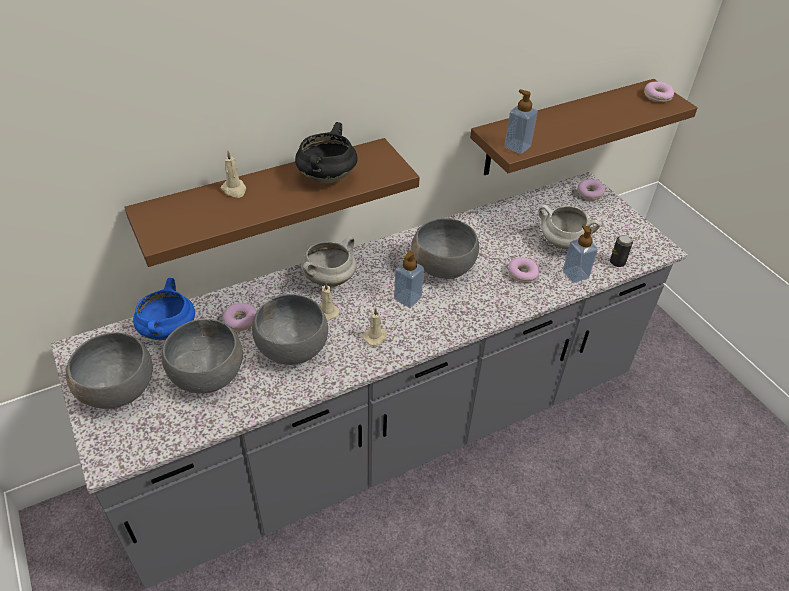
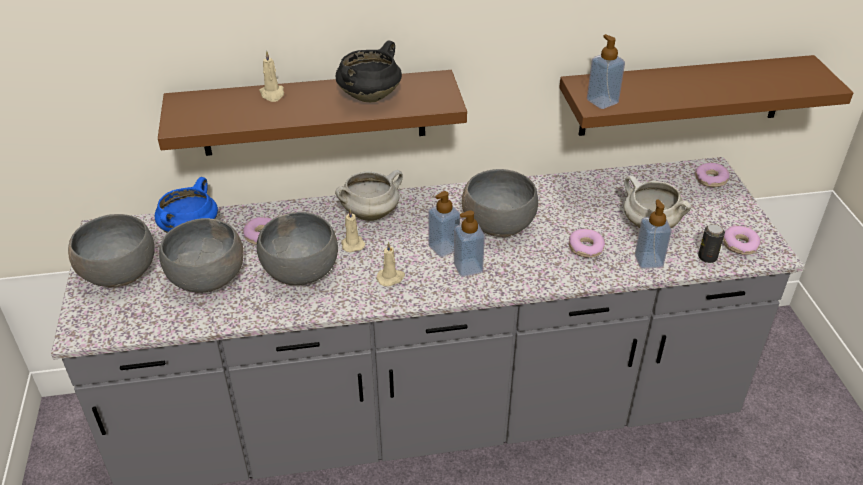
camera: 20 degrees right, 5 degrees down
donut [644,82,674,102] -> donut moved to [723,226,760,255]
none -> soap dispenser [454,210,485,277]

